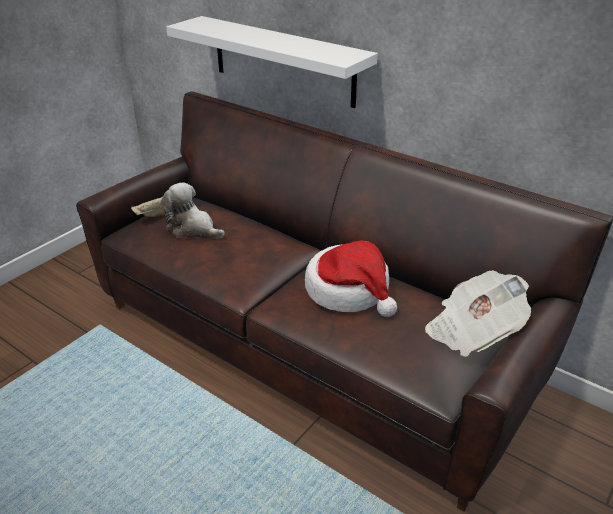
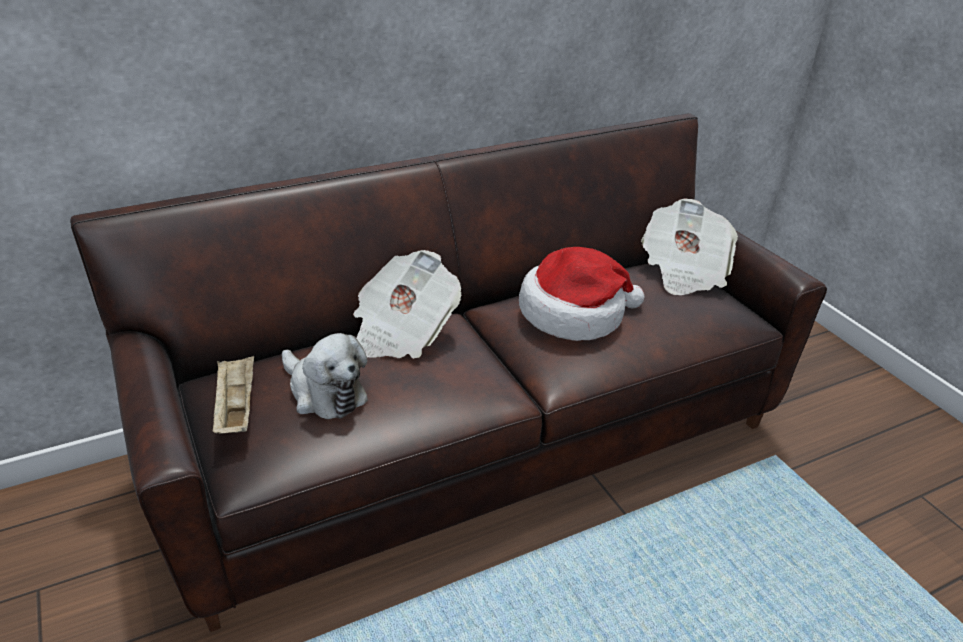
camera: 65 degrees left, 0 degrees up
plush toy [161,182,225,239] -> plush toy turned 105 degrees counterclockwise [282,333,368,419]
white shelf [166,16,378,108] -> none
none -> newspaper [353,250,461,359]

